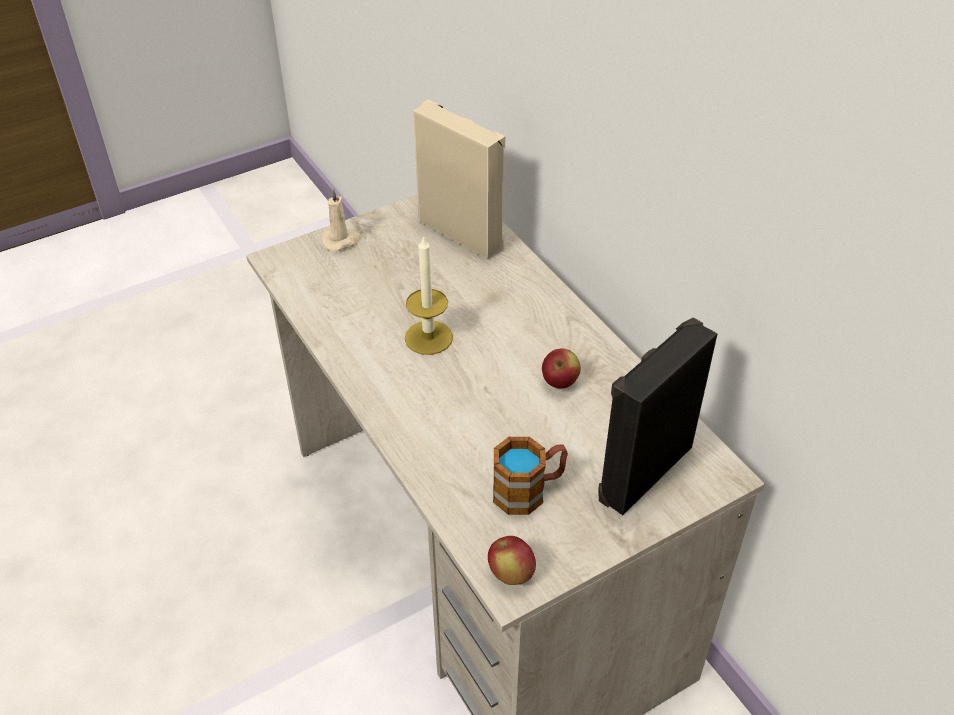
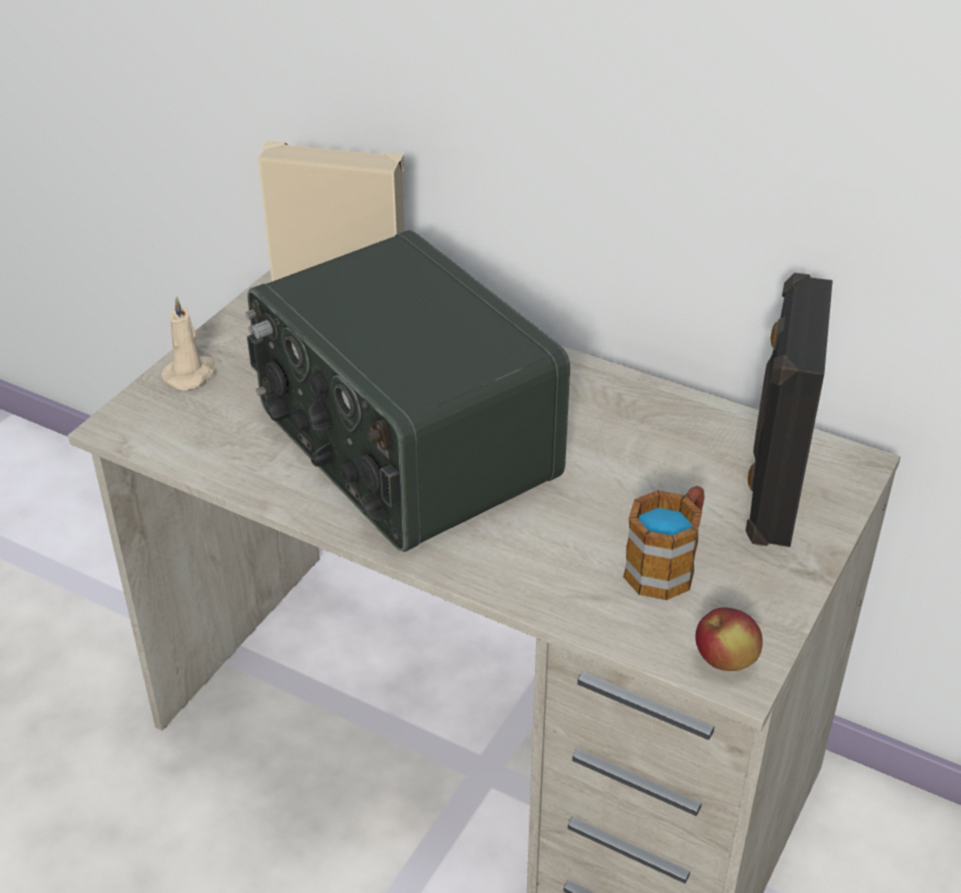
camera: 30 degrees left, 5 degrees down
candle [405,235,453,355] -> radio [246,230,570,552]
apple [542,349,581,388] -> none

